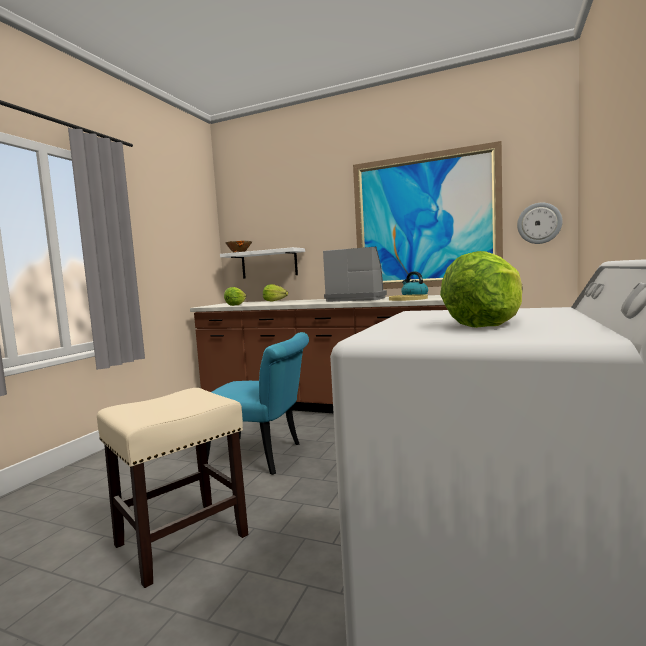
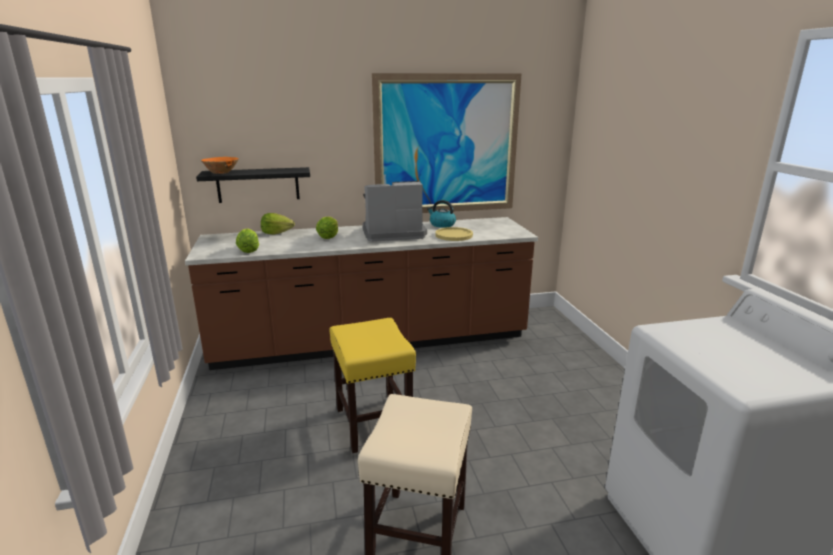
camera: 35 degrees left, 15 degrees up
turquoise chair [206,332,309,475] -> yellow stool [329,318,416,453]
white shelf [220,247,305,278] -> black shelf [196,167,310,203]
lettuce [440,251,523,328] -> lettuce moved to [316,217,338,239]
wall clock [517,203,563,244] -> none

